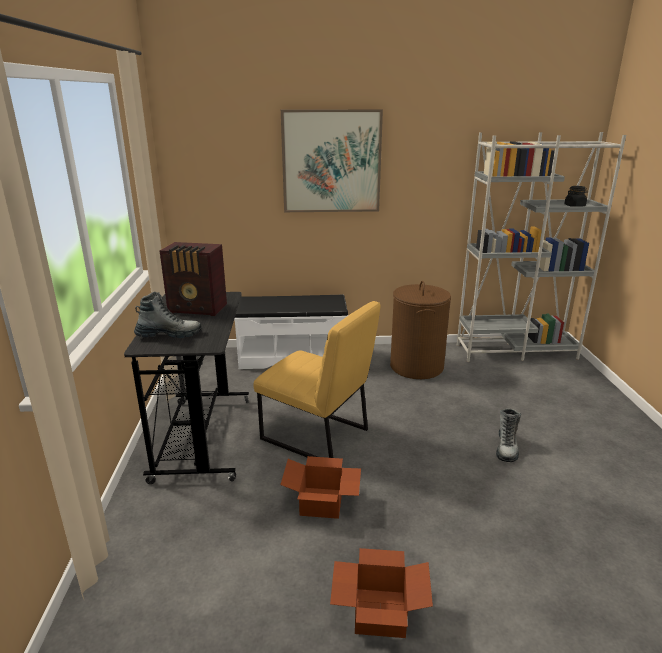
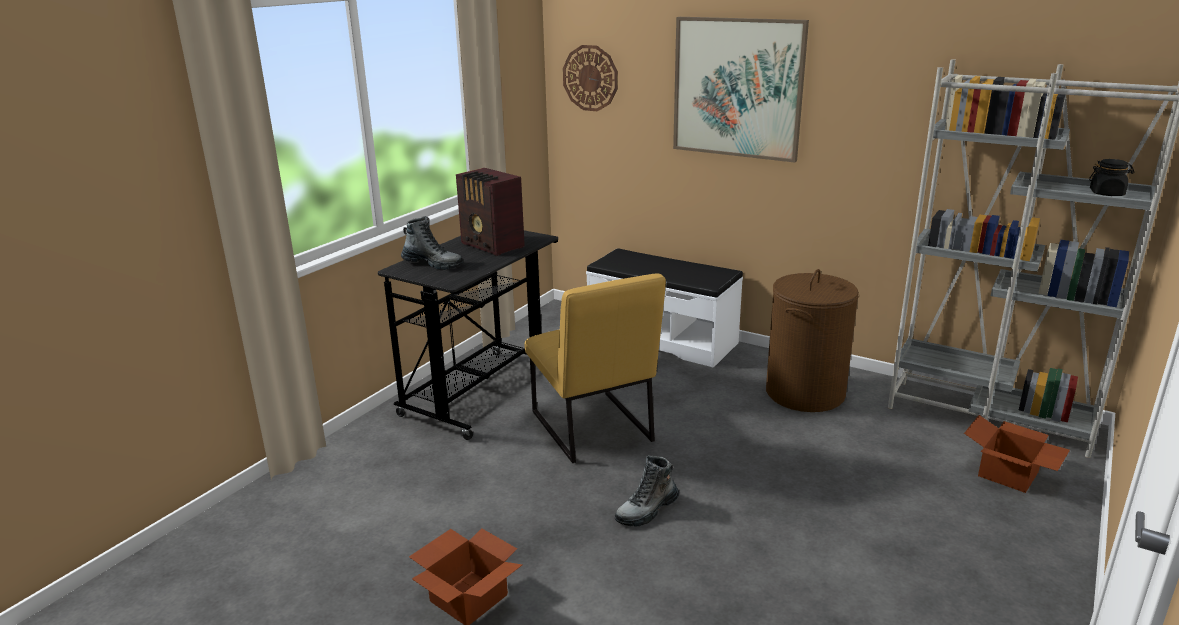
camera: 35 degrees right, 0 degrees up
cardboard box [280,456,361,519] -> cardboard box moved to [964,415,1070,493]
boot [496,408,521,462] -> boot moved to [615,455,679,527]
none -> wall clock [563,45,618,111]

